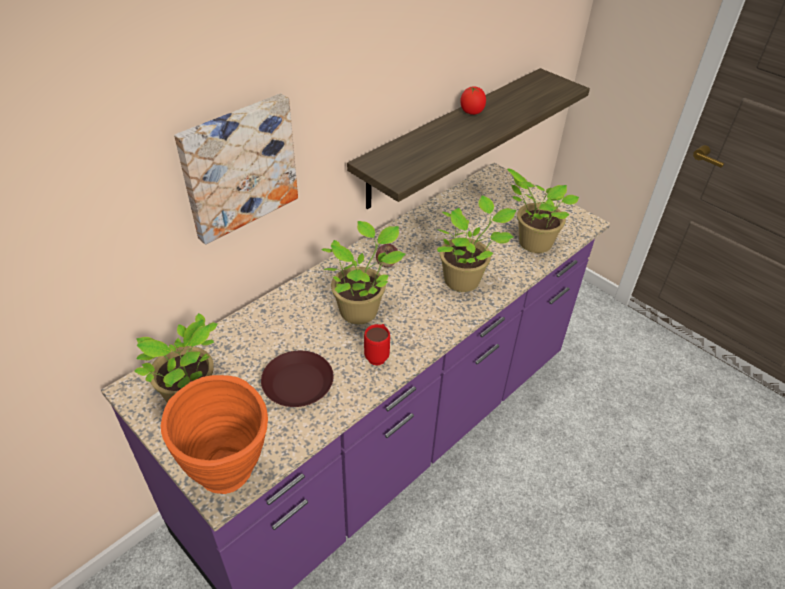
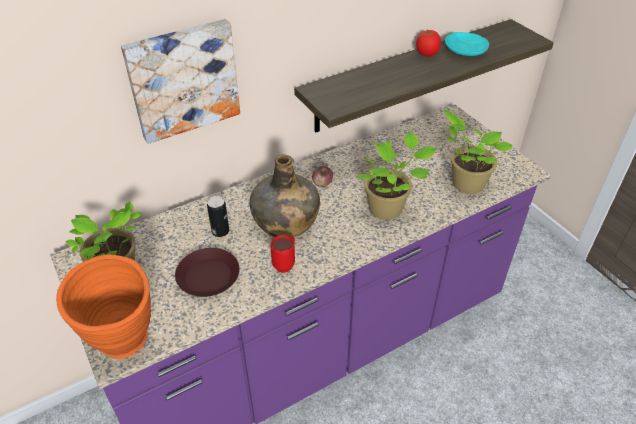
camera: 15 degrees right, 0 degrees up
potted plant [321,221,405,324] -> green bottle [250,154,320,237]
none -> can [207,196,229,237]
none -> turquoise plate [445,32,489,56]

